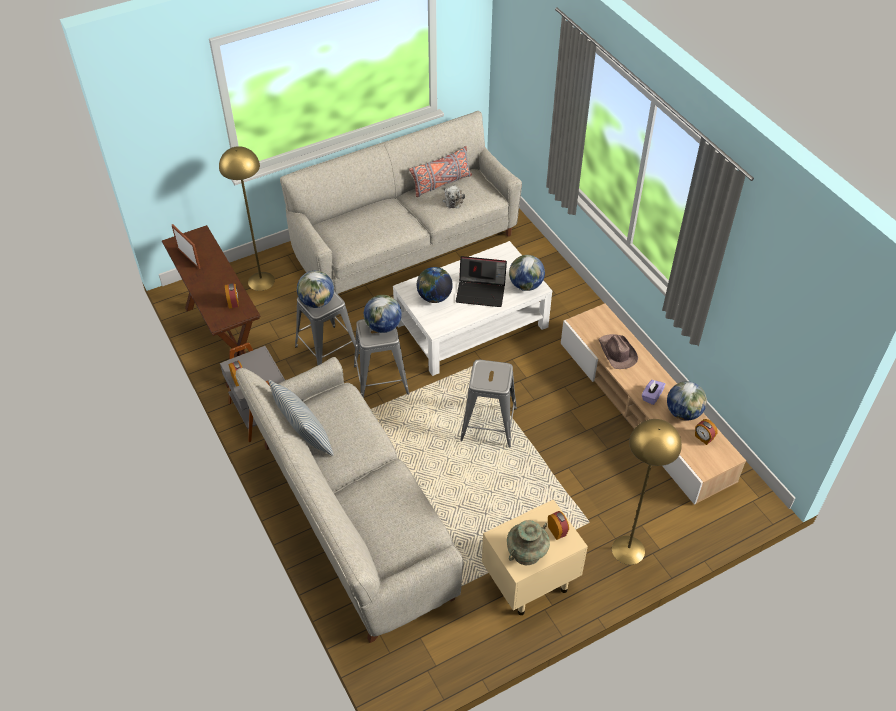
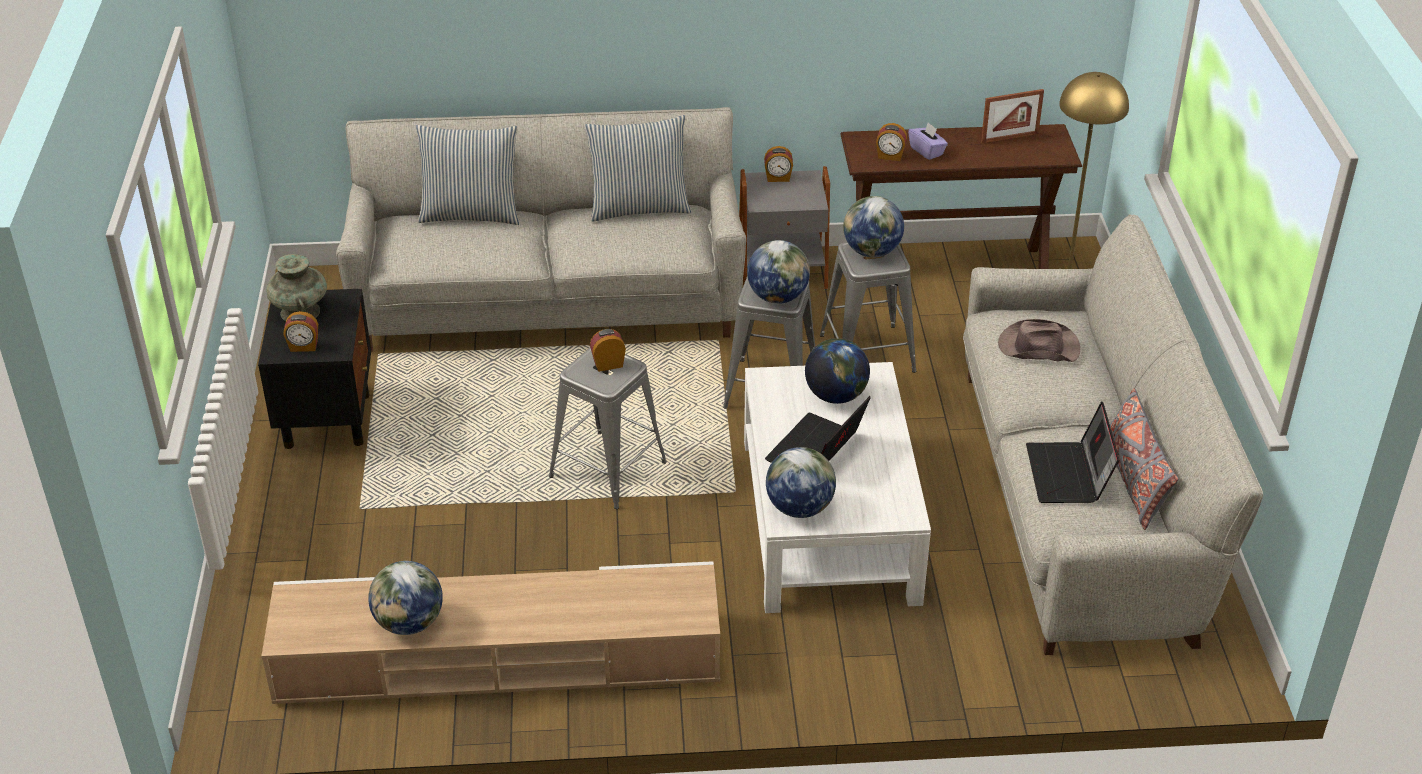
camera: 115 degrees right, 10 degrees down
plush toy [443,184,465,208] -> laptop [1026,401,1119,503]
beige nightstand [482,500,588,615] -> black nightstand [258,289,371,449]
brown hat [598,334,638,369] -> brown hat moved to [998,319,1080,362]
yellow floor lamp [612,419,682,565] -> none
purple tissue box [641,380,666,405] -> purple tissue box moved to [908,122,948,160]
alarm clock [695,419,718,445] -> alarm clock moved to [590,329,626,372]
none -> pillow [416,125,519,225]

